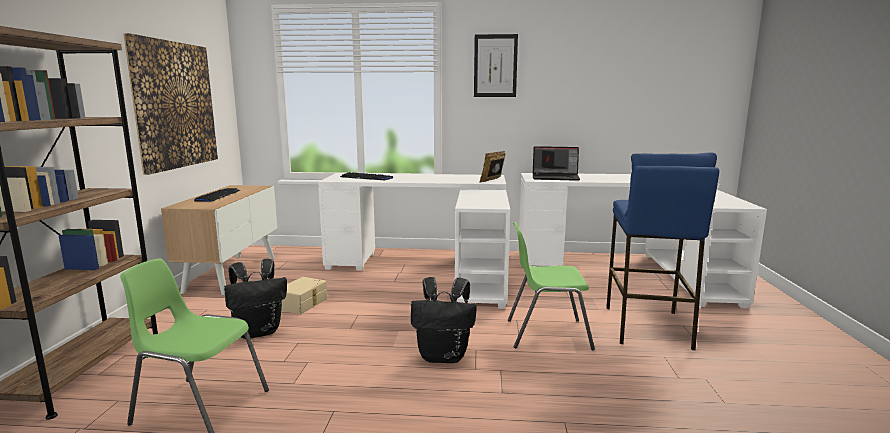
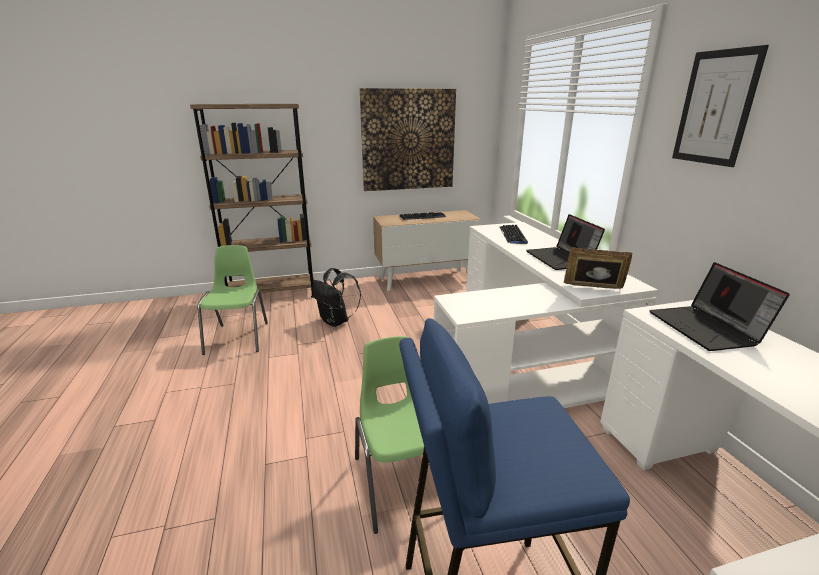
camera: 70 degrees right, 10 degrees up
beige storage box [281,277,327,314] -> none
black backpack [411,277,477,363] -> none
none -> laptop [526,214,605,270]

